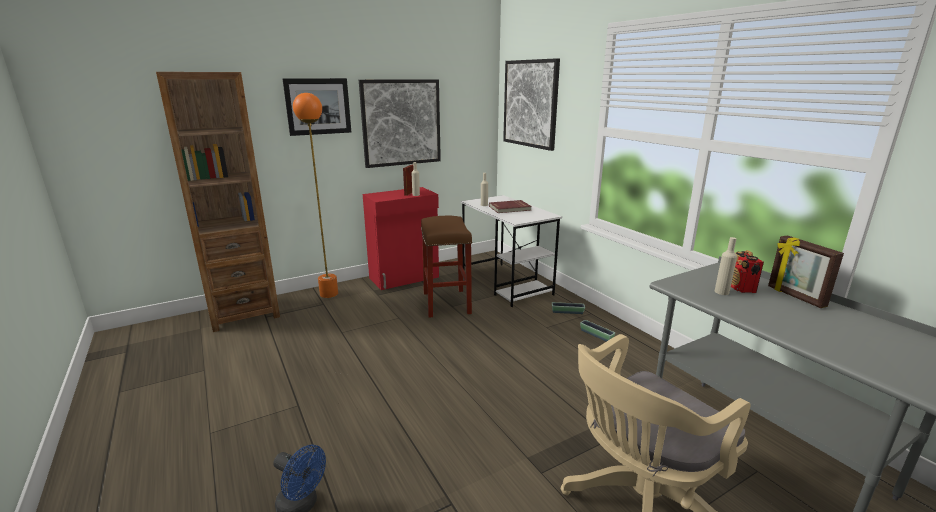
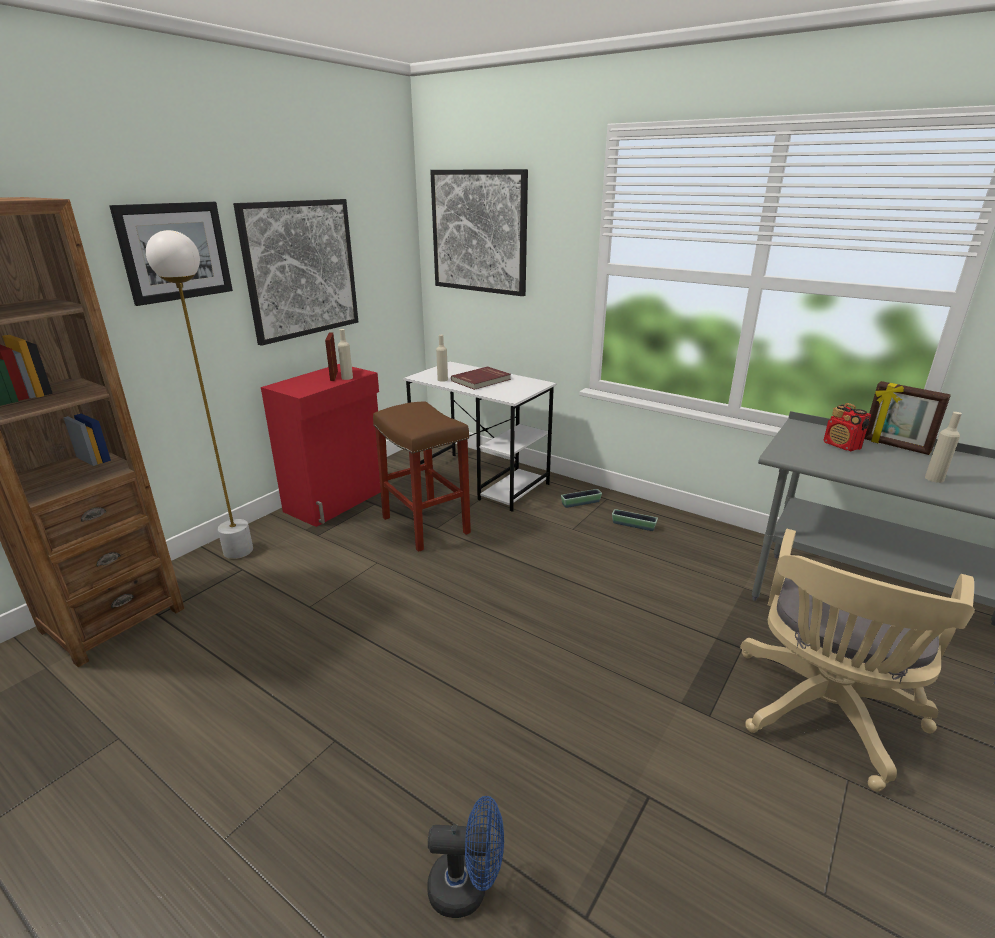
camera: 25 degrees left, 5 degrees up
orange floor lamp [293,93,338,298] -> white floor lamp [146,230,253,559]
beige bottle [715,237,737,295] -> beige bottle moved to [925,412,962,483]

